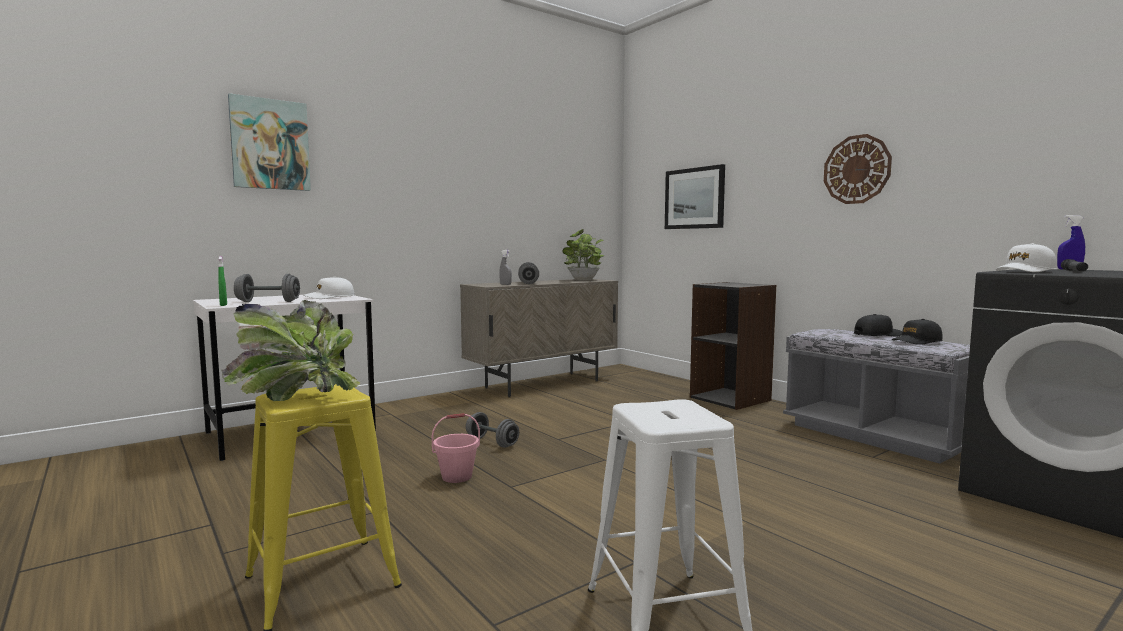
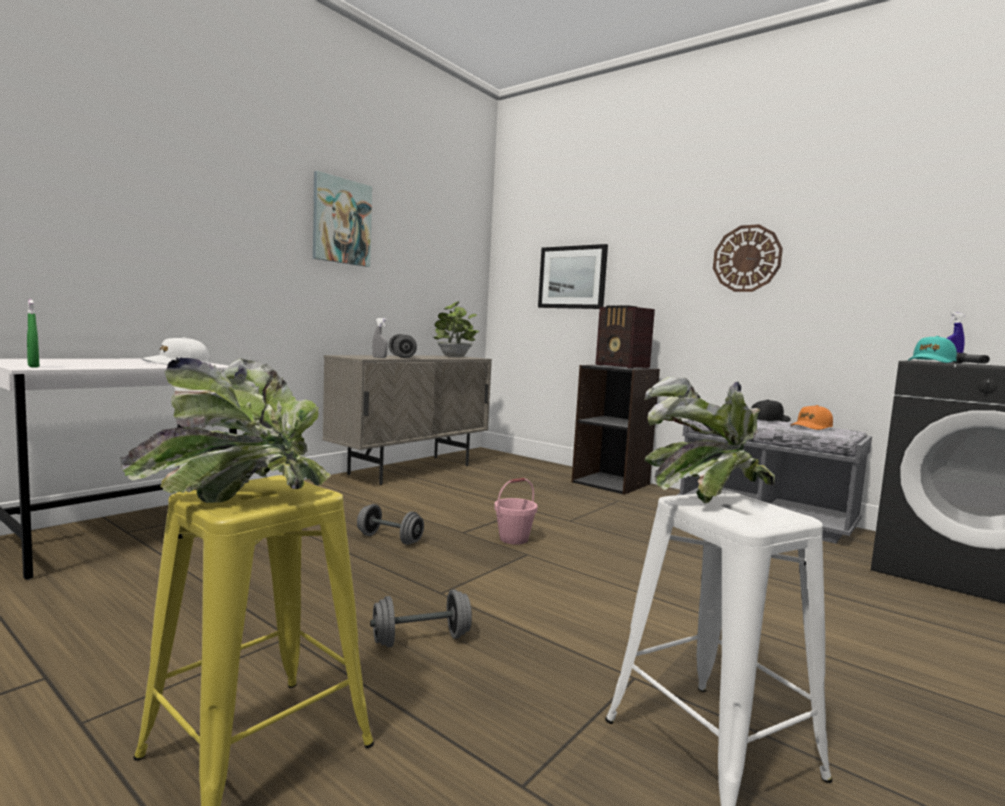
camera: 15 degrees left, 0 degrees up
picture [228,93,311,191] -> picture moved to [313,171,372,267]
grey dumbbell [234,274,300,302] -> grey dumbbell moved to [370,589,472,647]
pink bucket [432,413,480,483] -> pink bucket moved to [494,478,538,545]
black cap [892,319,942,345] -> orange cap [791,405,833,430]
white cap [996,243,1057,272] -> turquoise cap [908,336,957,363]
none -> radio [596,305,655,369]
none -> potted plant [644,377,775,503]

